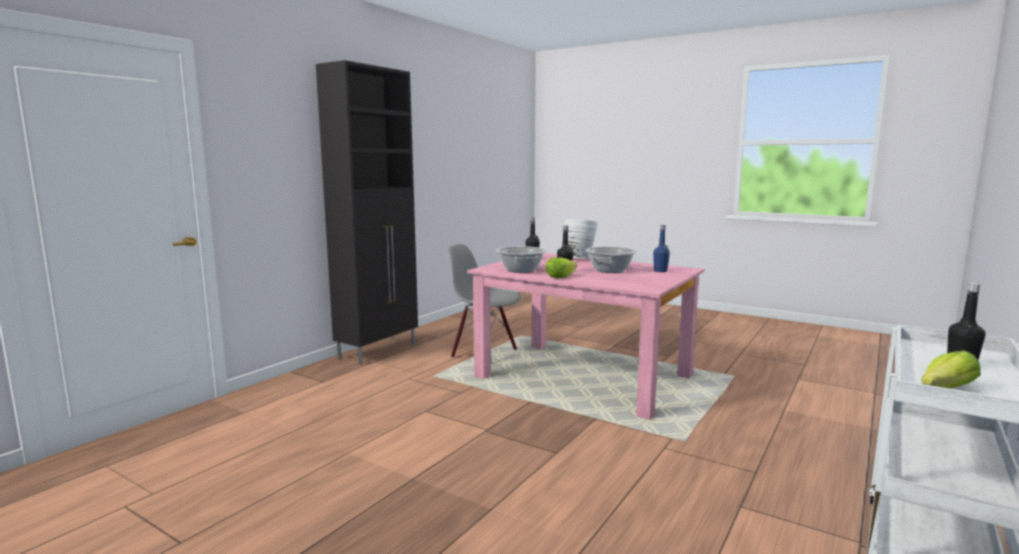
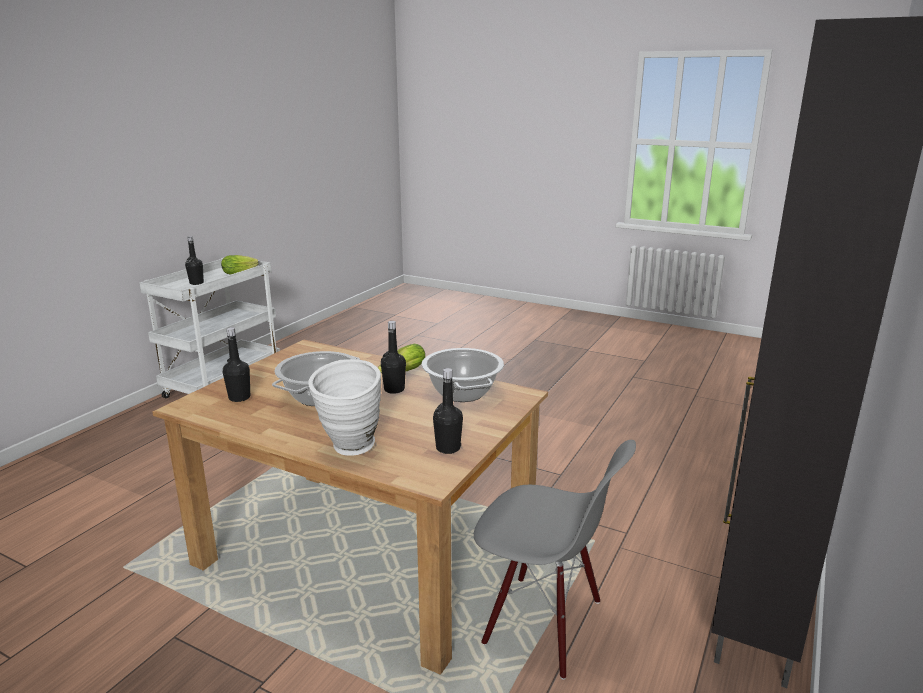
camera: 175 degrees right, 10 degrees up
pink dining table [467,253,704,420] -> brown dining table [152,339,548,675]
blue bottle [653,225,670,272] -> black bottle [223,327,250,402]

